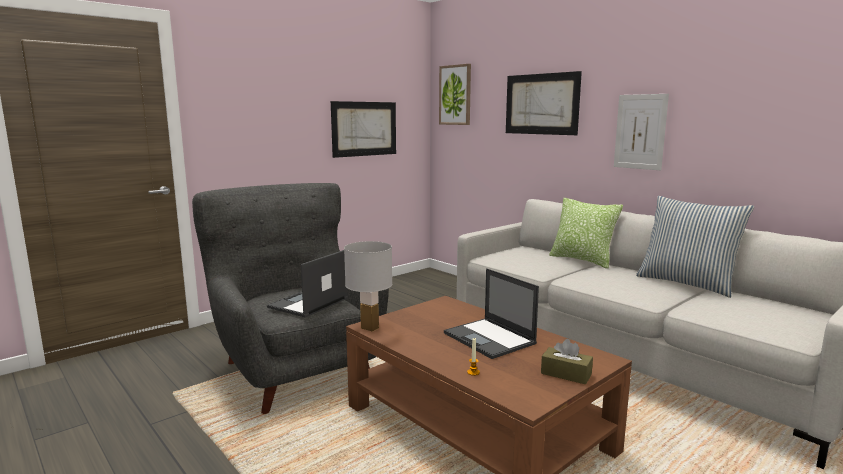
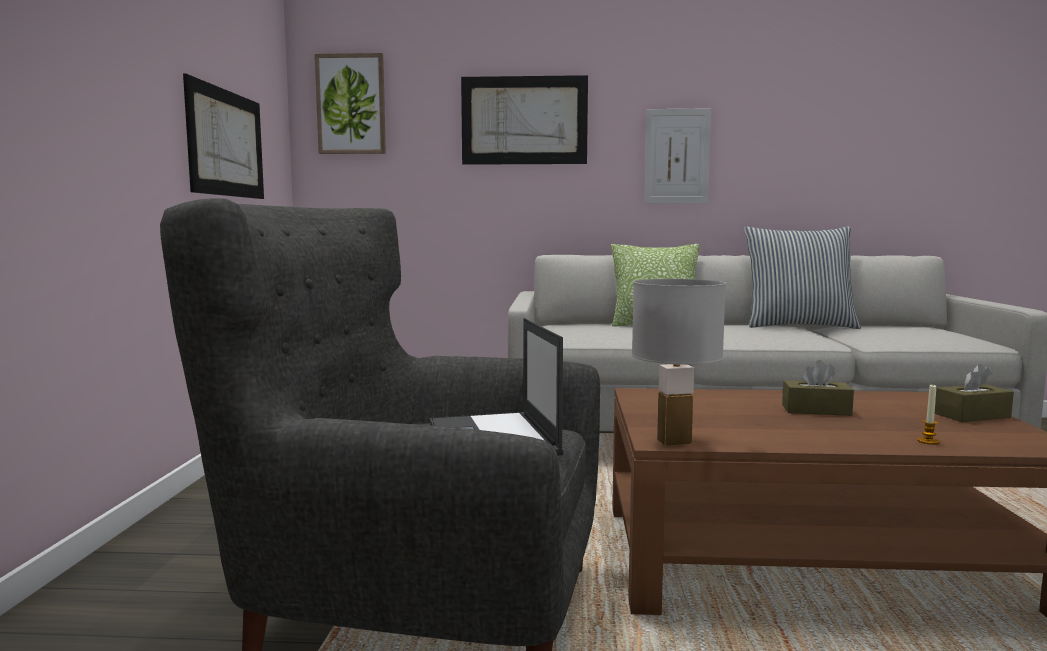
camera: 45 degrees left, 5 degrees down
laptop [444,268,539,359] -> brown tissue box [782,360,854,416]

